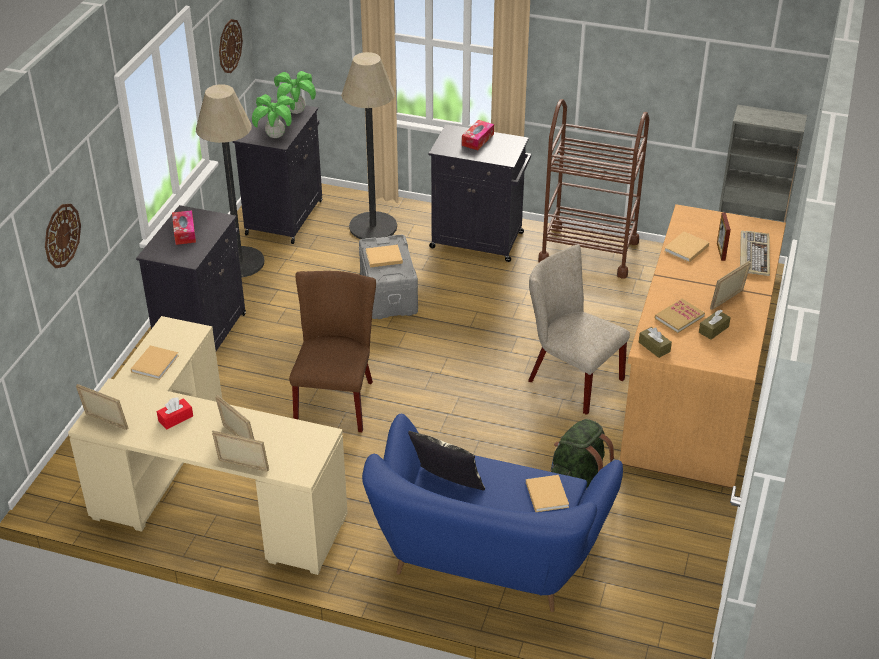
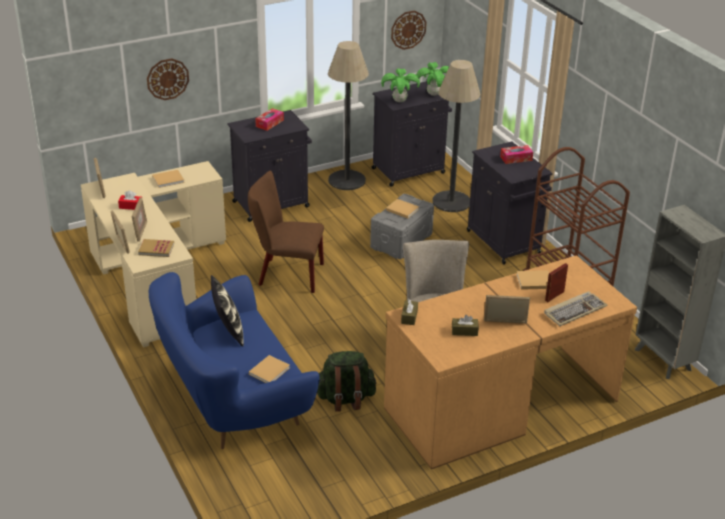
camera: 45 degrees right, 5 degrees down
brown chair [289,271,376,432] -> brown chair turned 135 degrees counterclockwise [248,171,324,293]
book [655,299,705,333] -> book moved to [138,239,174,257]

